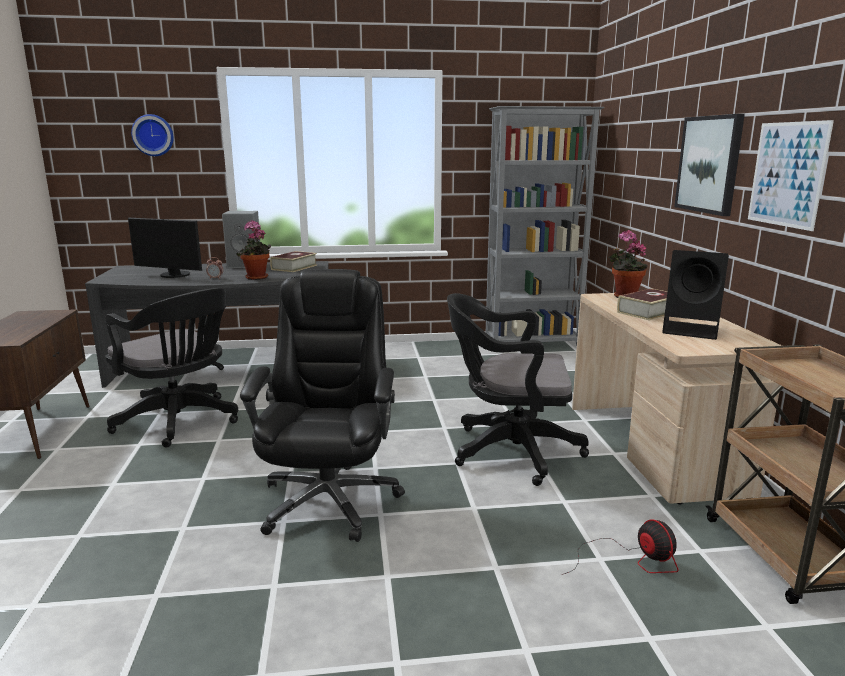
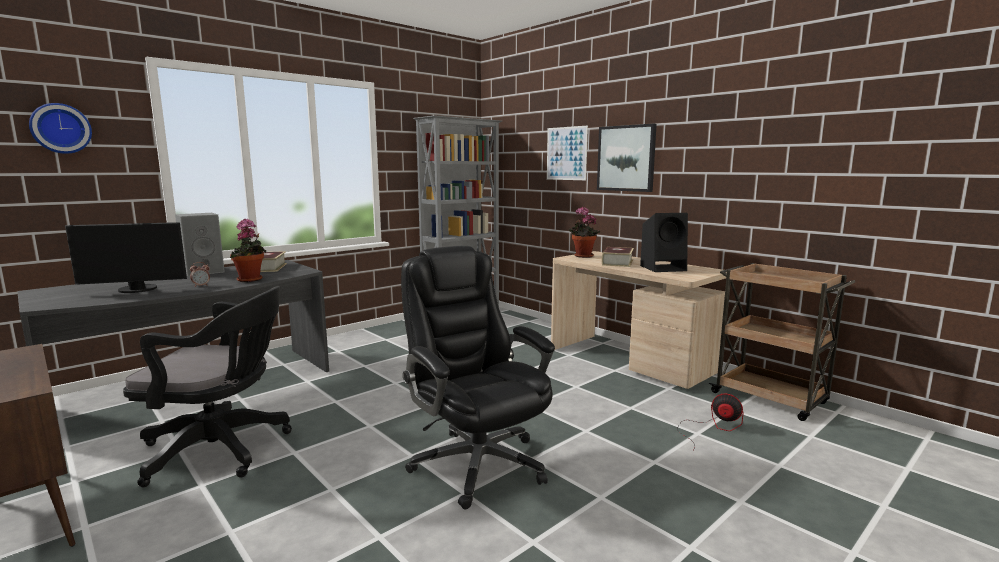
camera: 35 degrees left, 5 degrees down
black office chair [447,293,589,486] -> none
picture [748,120,834,231] -> picture moved to [547,126,588,180]

